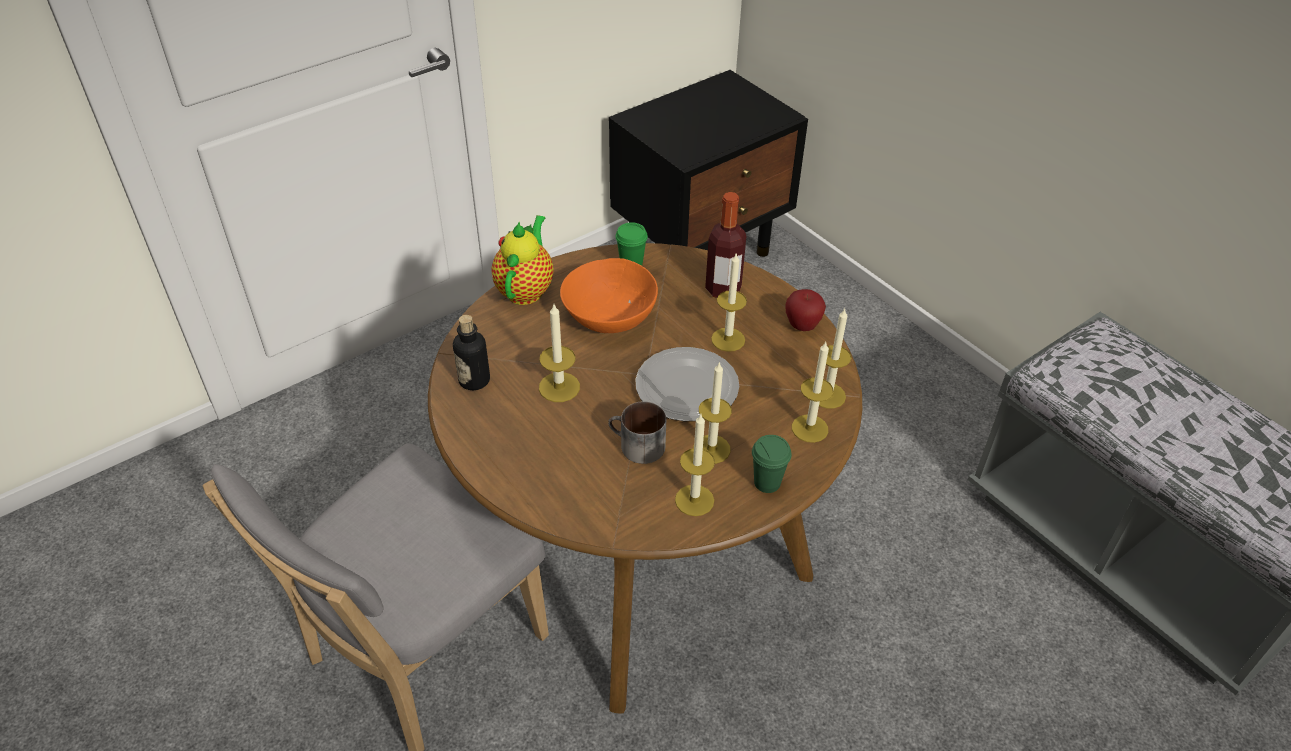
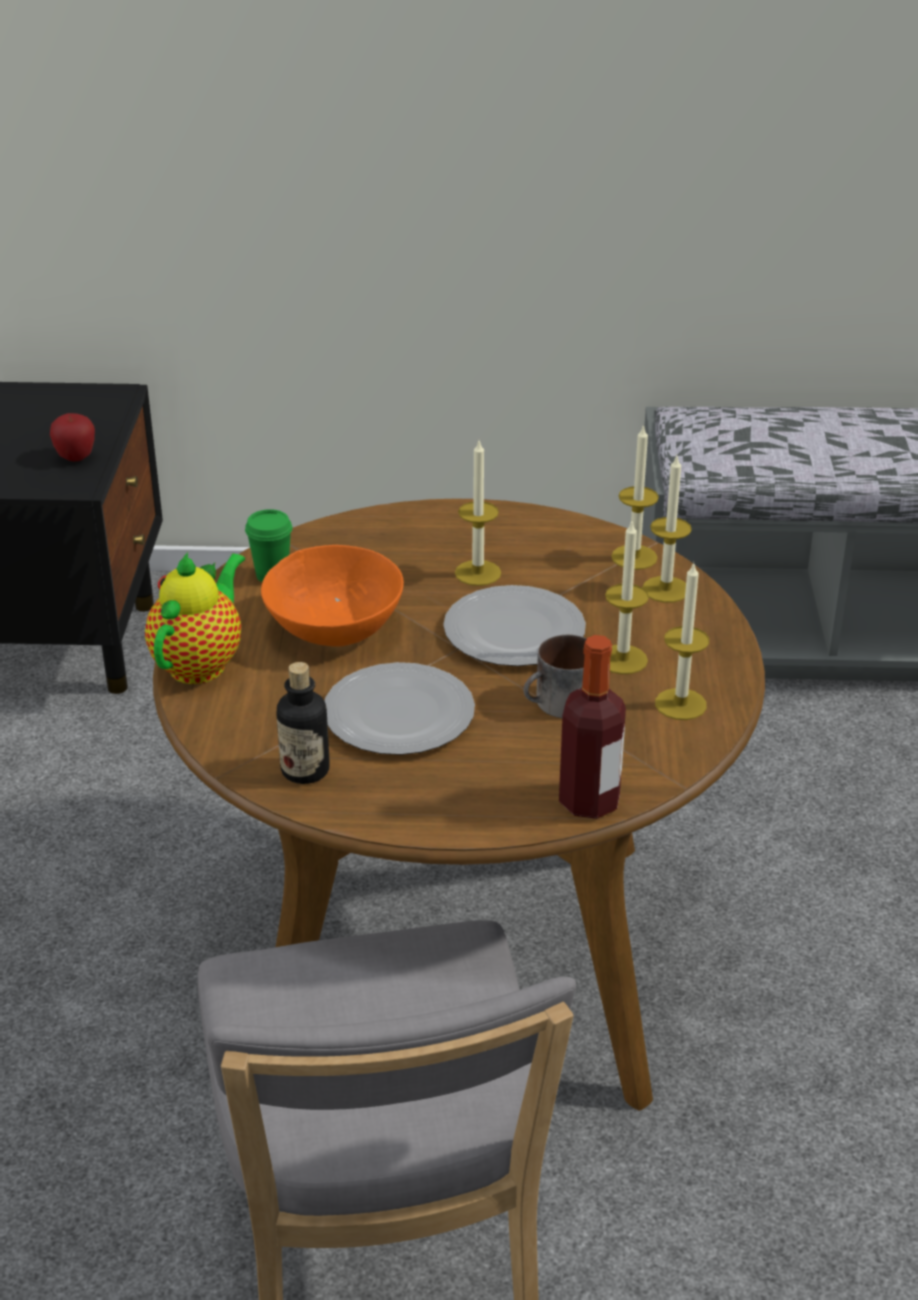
camera: 50 degrees left, 10 degrees down
teapot [491,215,554,305] -> teapot turned 60 degrees clockwise [145,552,245,684]
candle [539,304,580,402] -> plate [325,662,475,755]
bottle [705,192,746,298] -> bottle moved to [559,635,626,819]
green cup [752,435,792,493] -> none
apple [786,289,826,331] -> apple moved to [50,413,95,461]

